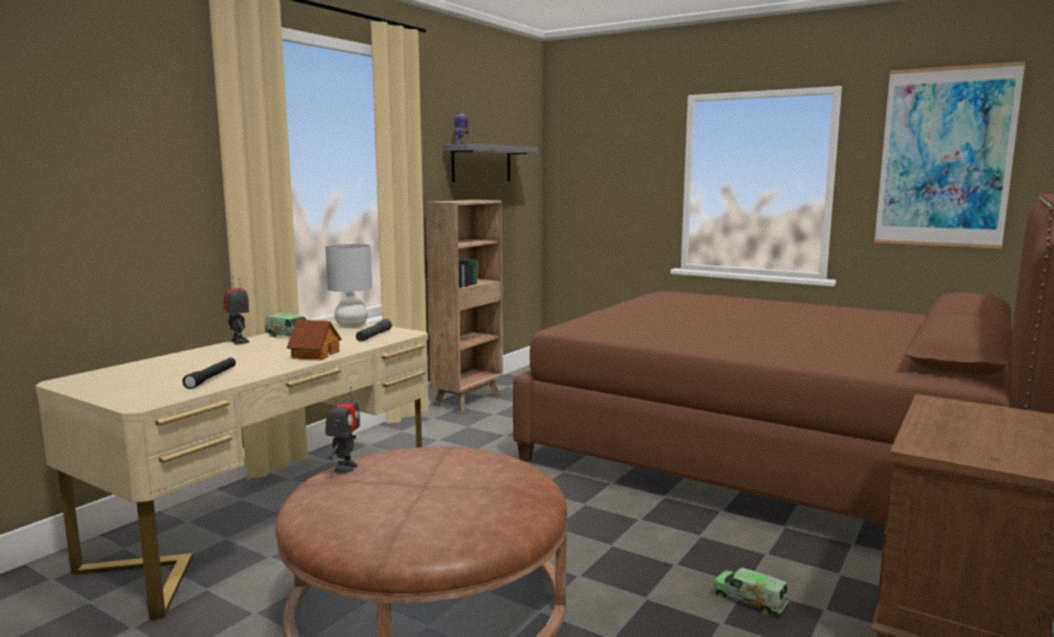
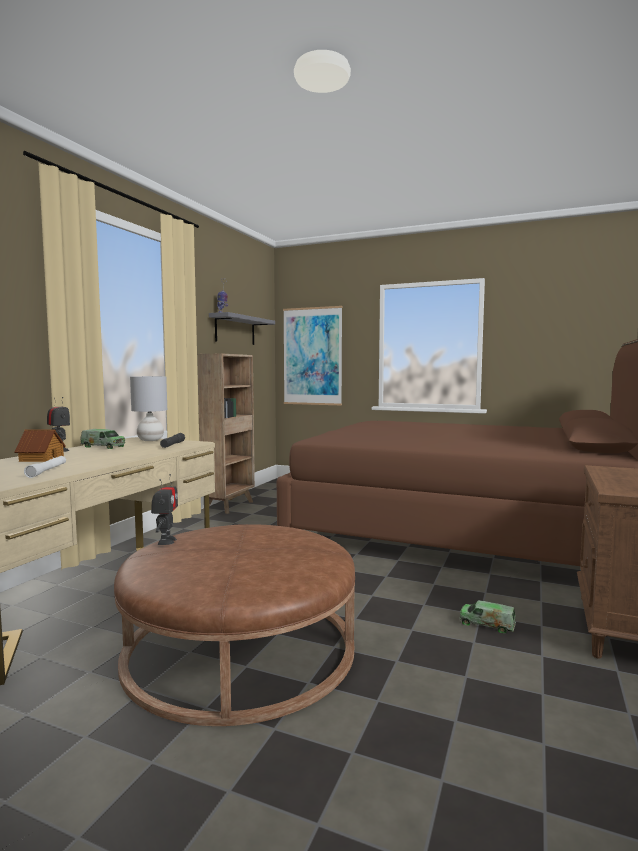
camera: 10 degrees left, 5 degrees down
black flashlight [182,357,236,389] -> white flashlight [24,456,66,478]
toy house [287,320,341,360] -> toy house moved to [14,429,66,462]
picture [874,61,1025,249] -> picture moved to [283,306,342,405]

